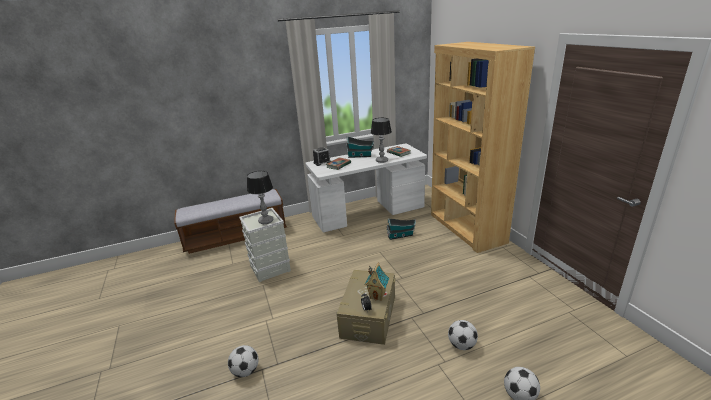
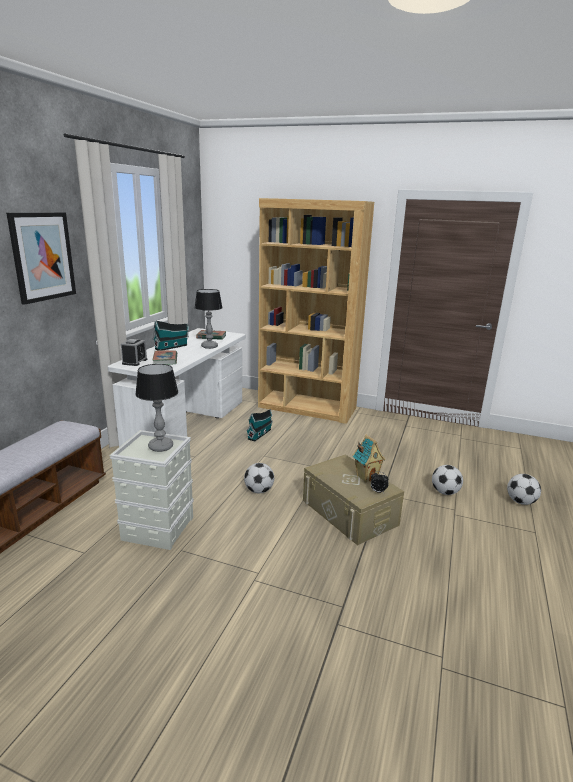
camera: 50 degrees left, 5 degrees down
football [228,345,259,377] -> football moved to [244,463,274,493]
none -> picture [6,212,76,305]

